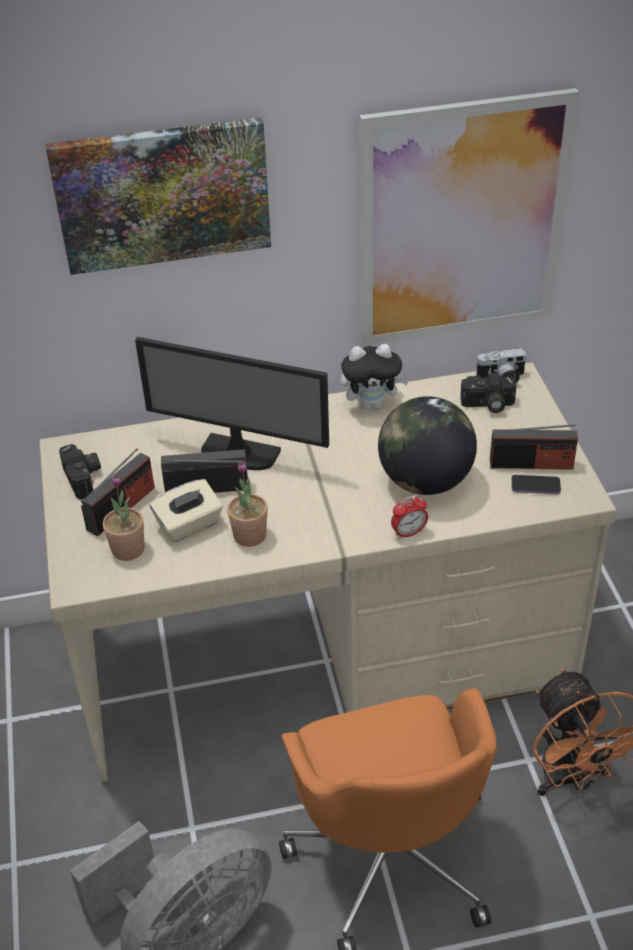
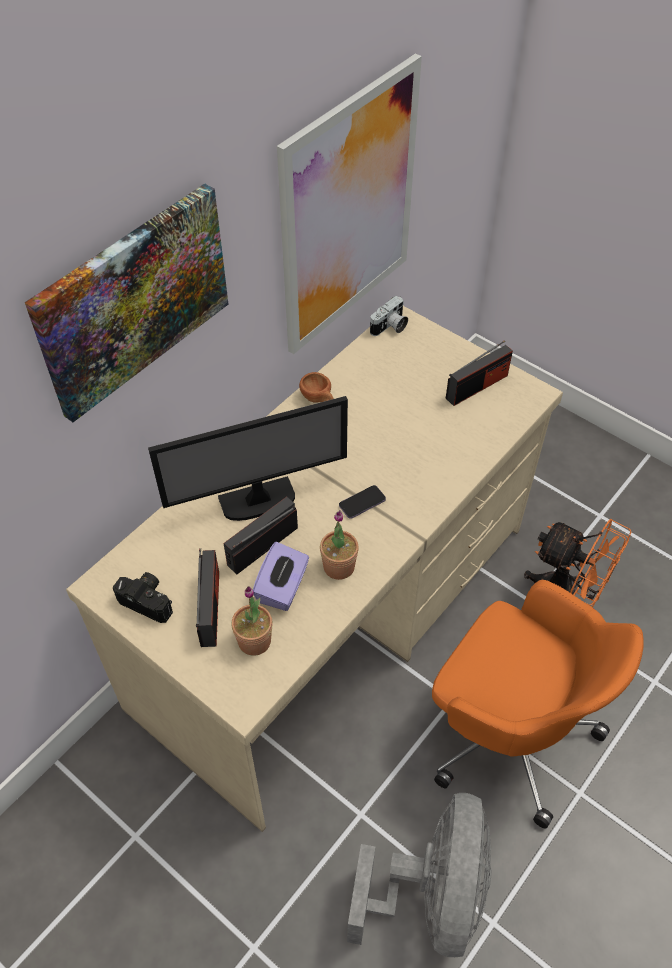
camera: 40 degrees left, 10 degrees up
beige tissue box [150,479,223,542] -> purple tissue box [253,542,309,611]
plush toy [341,344,409,410] -> brown cup [299,372,334,403]
globe [378,396,477,495] -> none
alarm clock [391,495,428,539] -> none
camera [460,373,516,413] -> none
phone [511,475,561,494] -> phone moved to [339,485,386,519]

